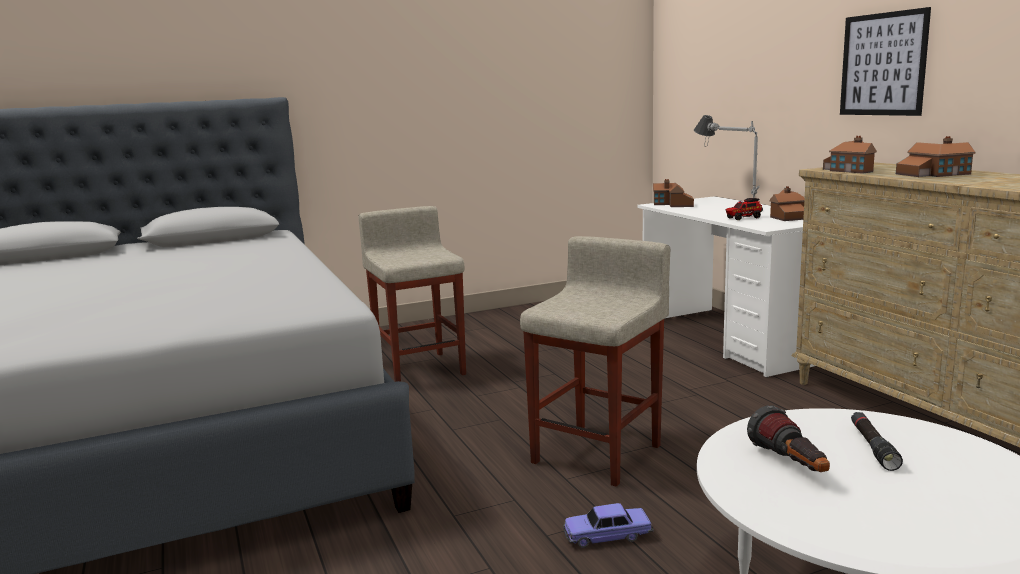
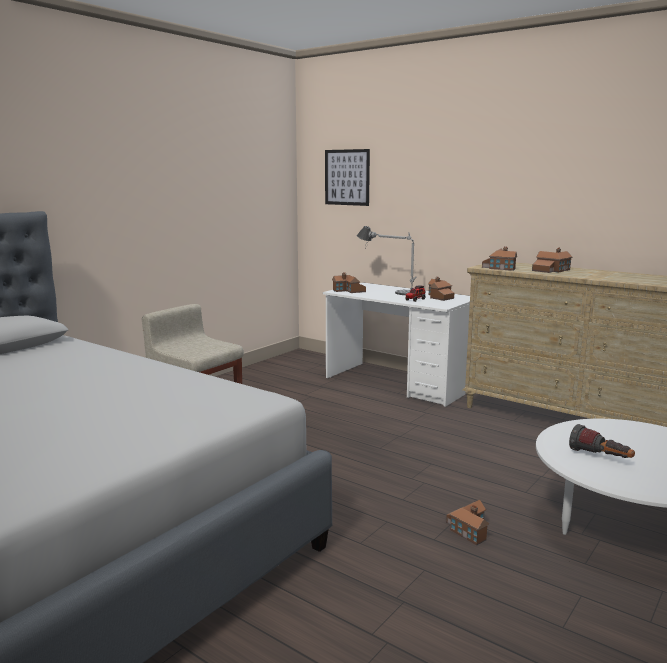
camera: 30 degrees left, 0 degrees up
beige stool [520,236,670,487] -> none
toy car [563,503,654,548] -> toy house [446,500,489,546]
picture [840,7,931,116] -> picture moved to [325,149,370,206]
black flashlight [851,412,903,471] -> none

